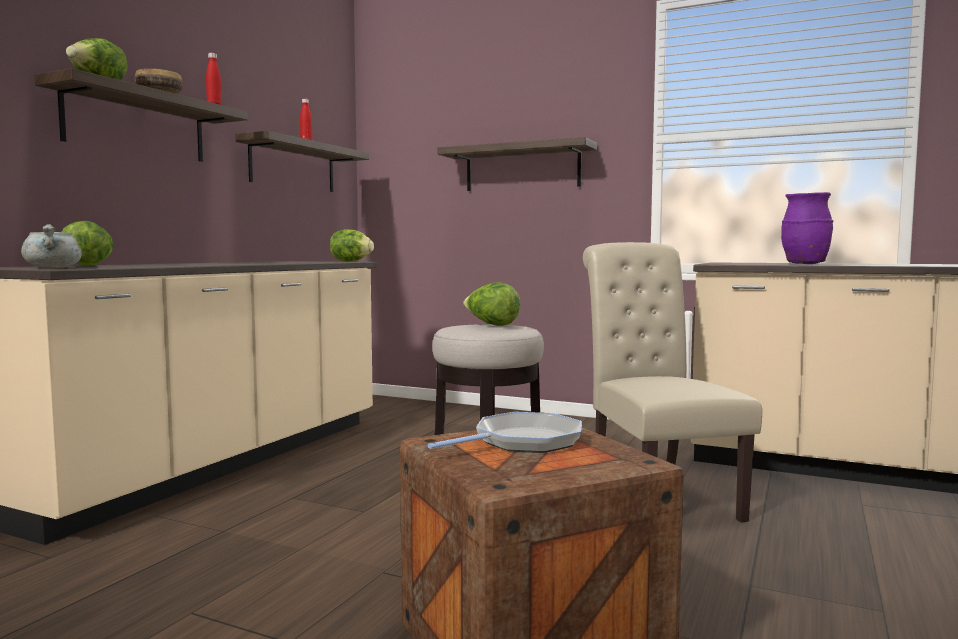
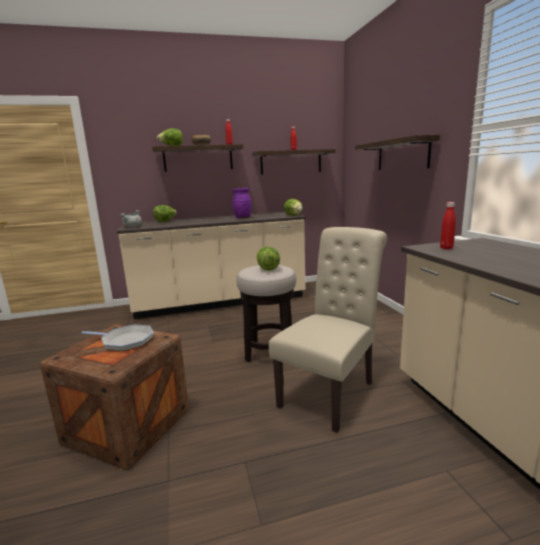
camera: 50 degrees right, 10 degrees up
purple vase [781,192,834,264] -> purple vase moved to [232,188,252,218]
none -> red bottle [440,202,456,249]

